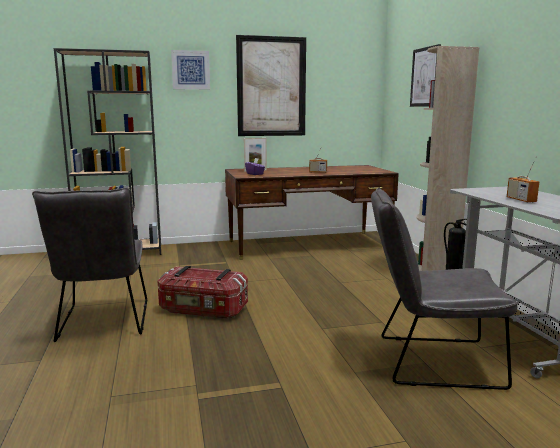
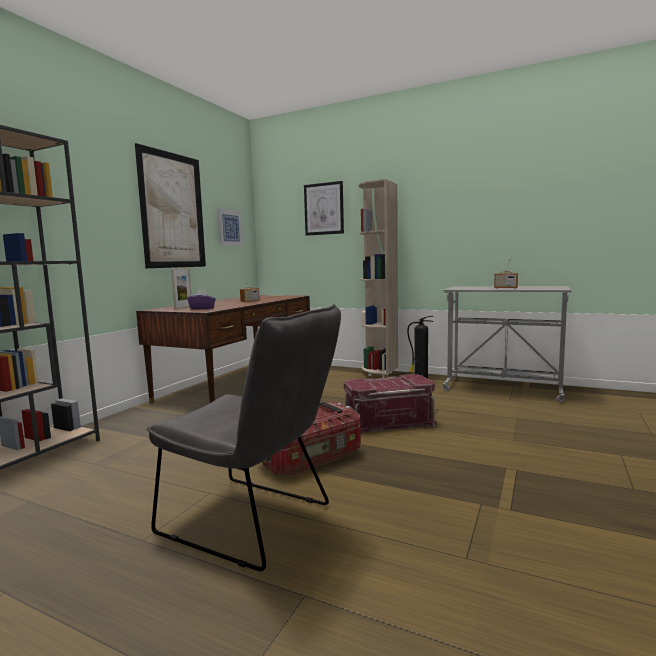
camera: 50 degrees left, 5 degrees down
picture [171,50,210,89] -> picture moved to [217,208,243,246]
grey chair [371,188,519,390] -> none
none -> red storage box [344,374,438,434]

